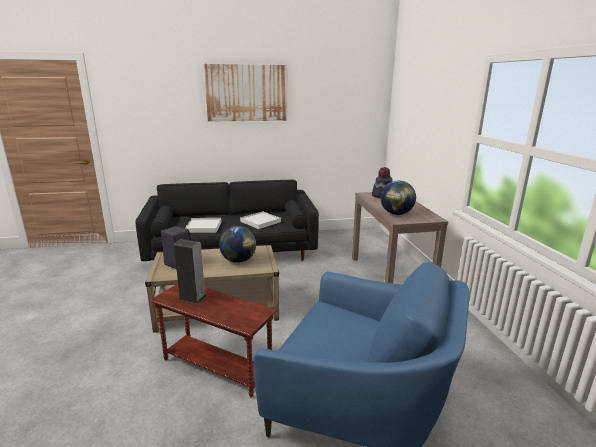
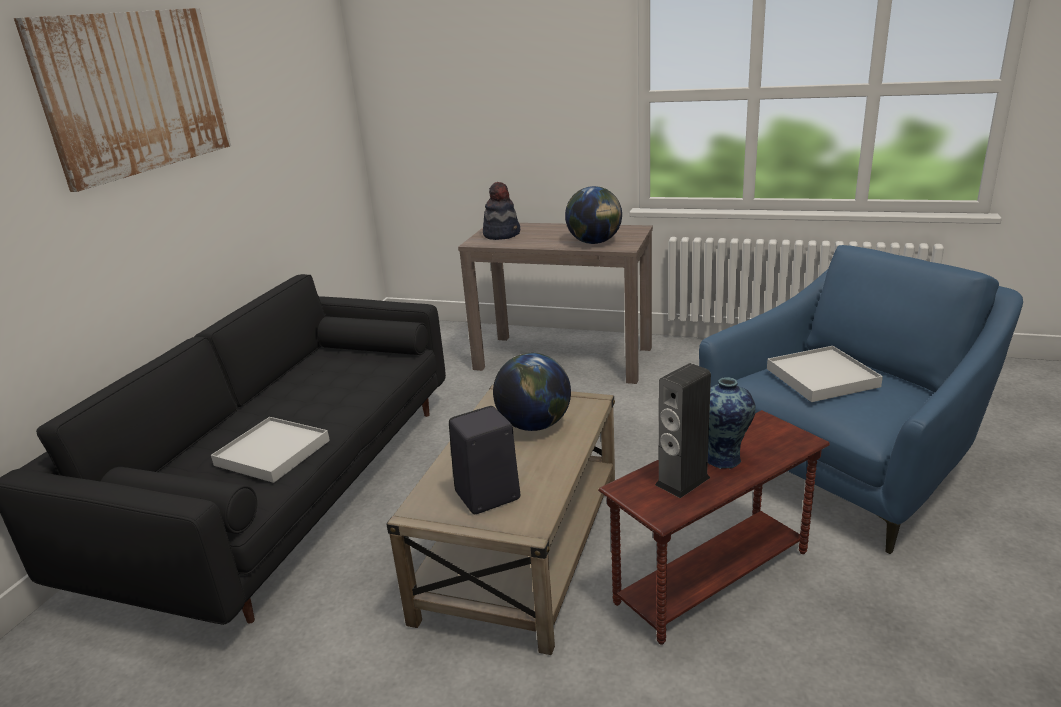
camera: 60 degrees left, 5 degrees up
white tray [240,211,281,229] -> white tray moved to [767,346,883,402]
none -> vase [708,377,756,469]

